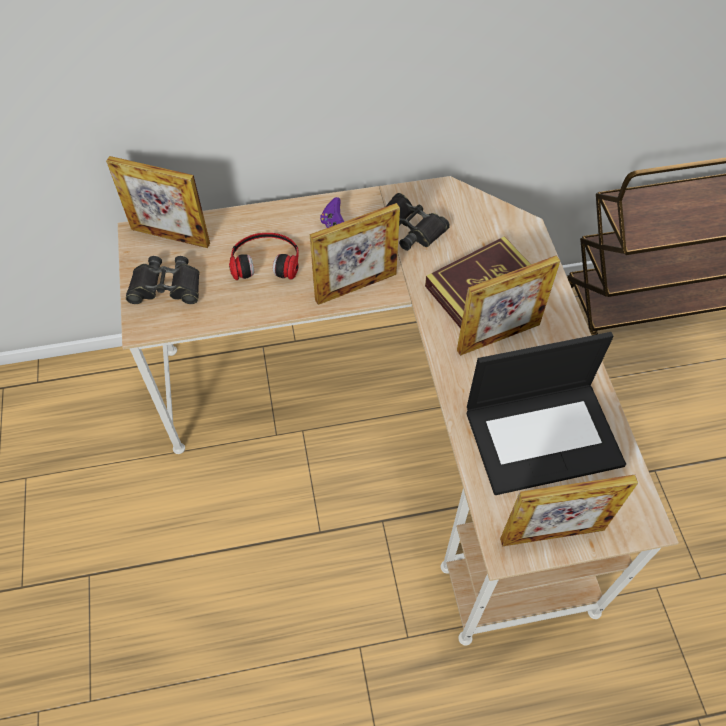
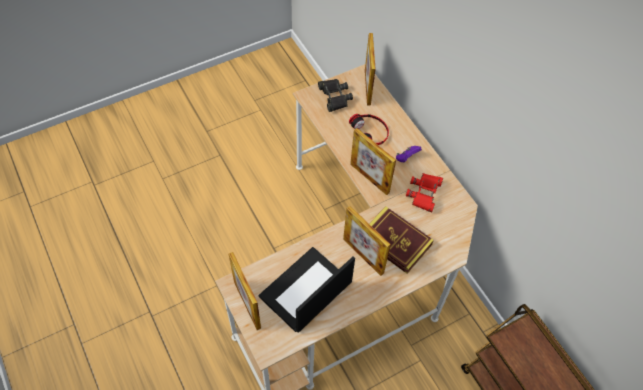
camera: 70 degrees right, 0 degrees up
black binoculars [385,193,450,251] -> red binoculars [406,173,443,212]
laptop [467,332,626,495] -> laptop turned 75 degrees clockwise [258,247,355,333]

